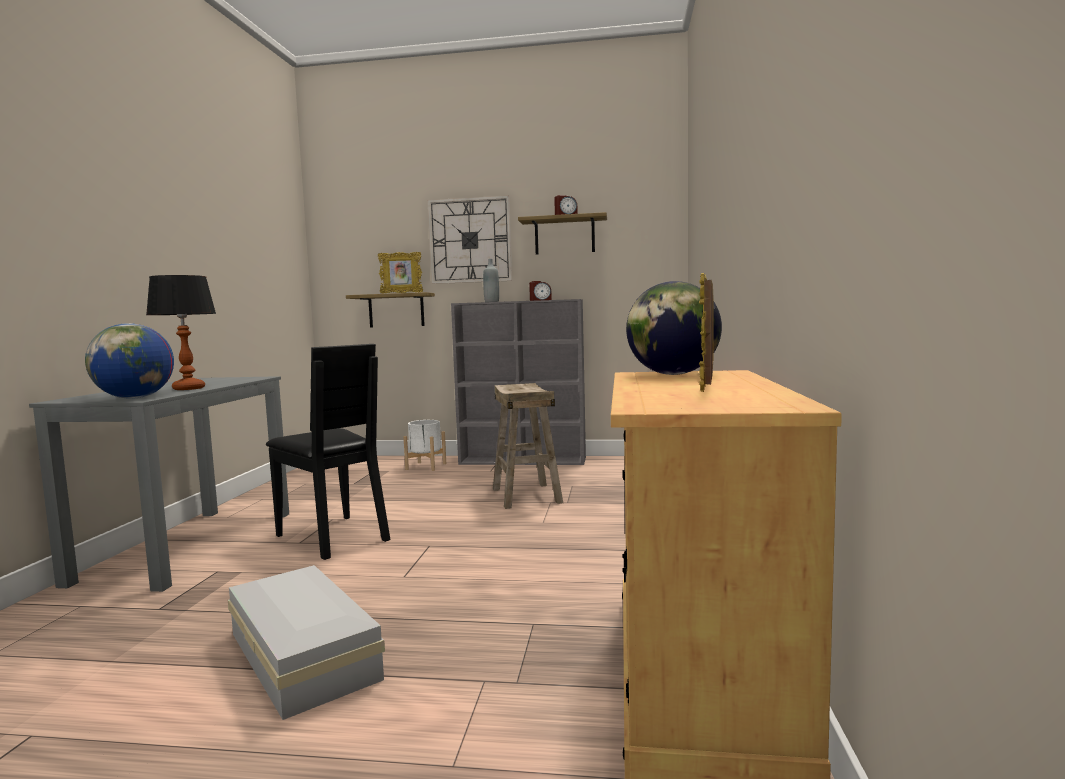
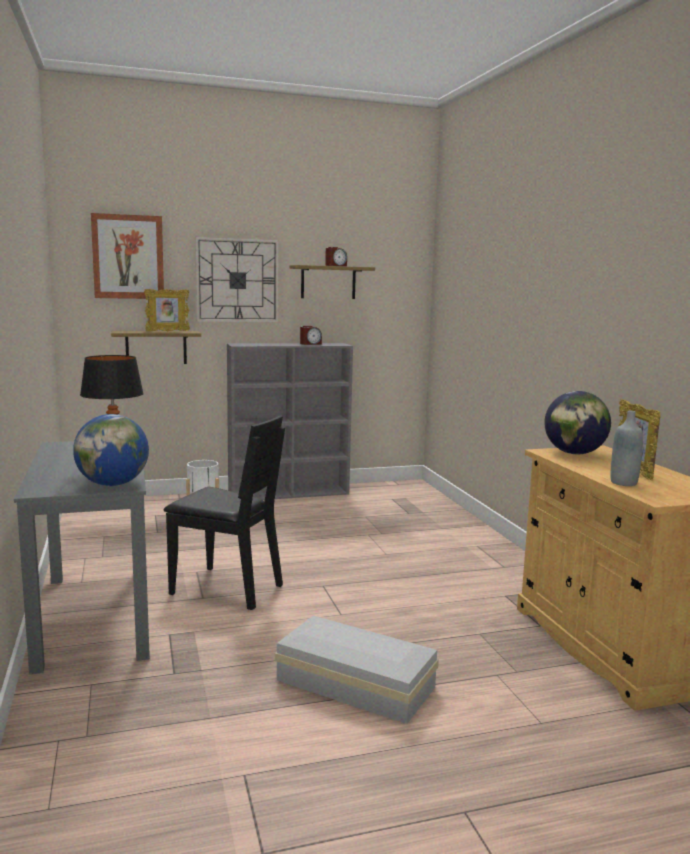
camera: 25 degrees left, 5 degrees up
grey bottle [483,259,499,302] -> grey bottle moved to [611,411,643,486]
beige stool [493,383,563,509] -> none
none -> picture [91,213,164,299]

